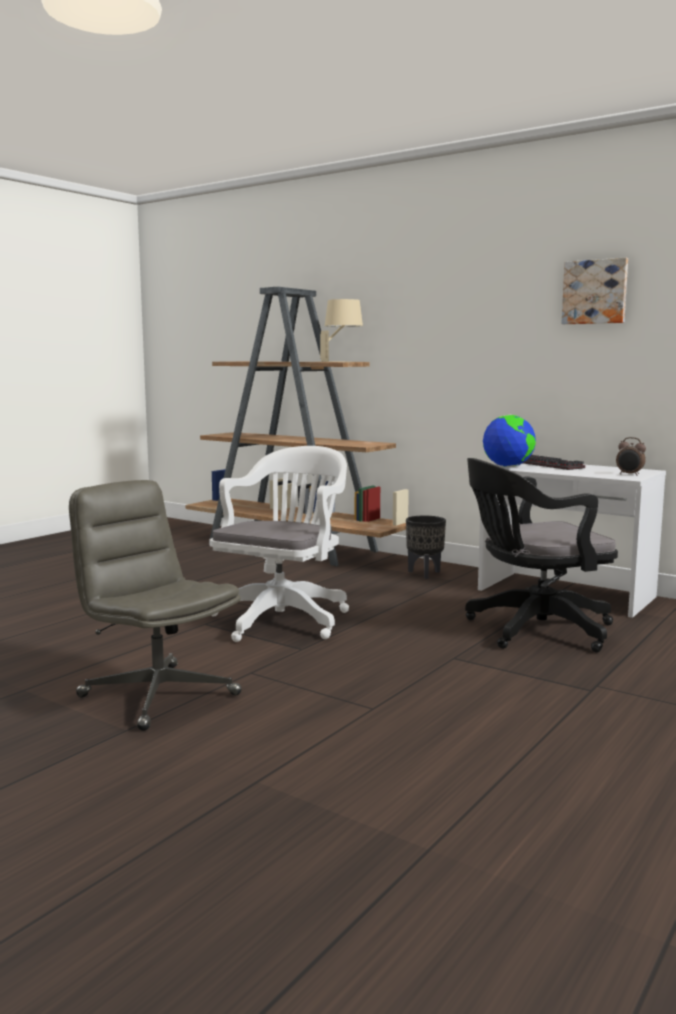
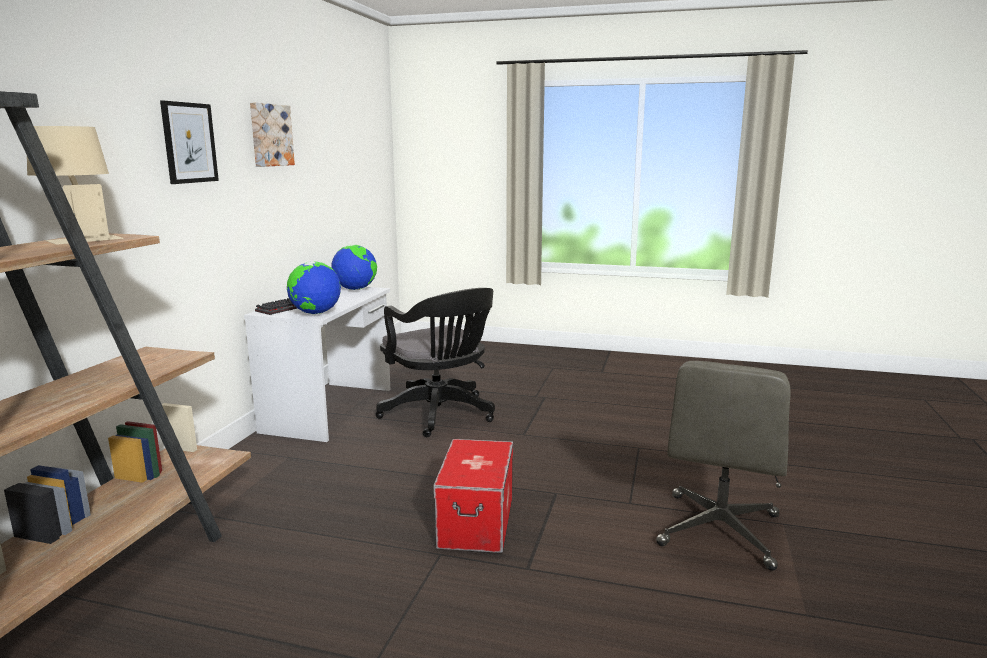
camera: 110 degrees left, 5 degrees up
white office chair [210,446,349,642] -> storage box [433,439,513,553]
black planter [406,516,446,579] -> none
alarm clock [616,437,646,476] -> globe [331,245,377,290]
none -> picture [160,101,219,184]

